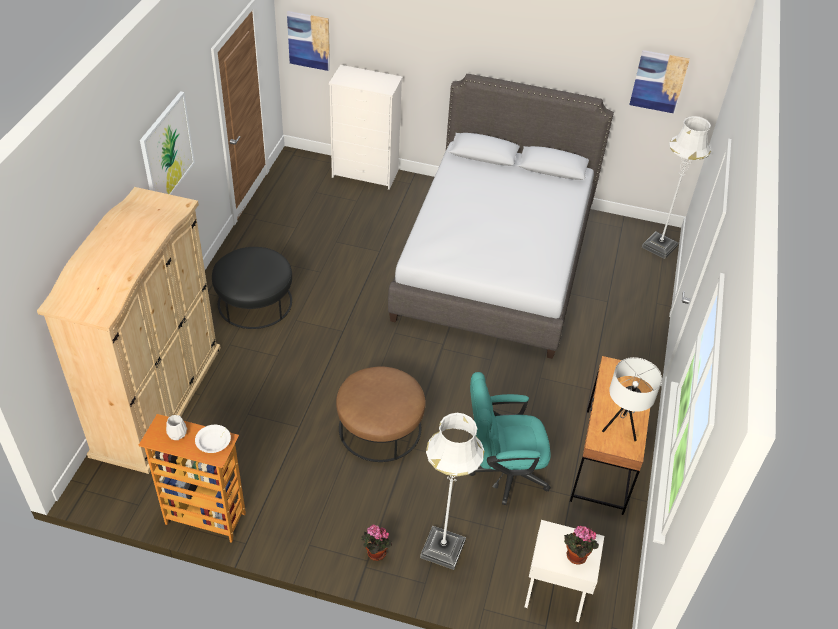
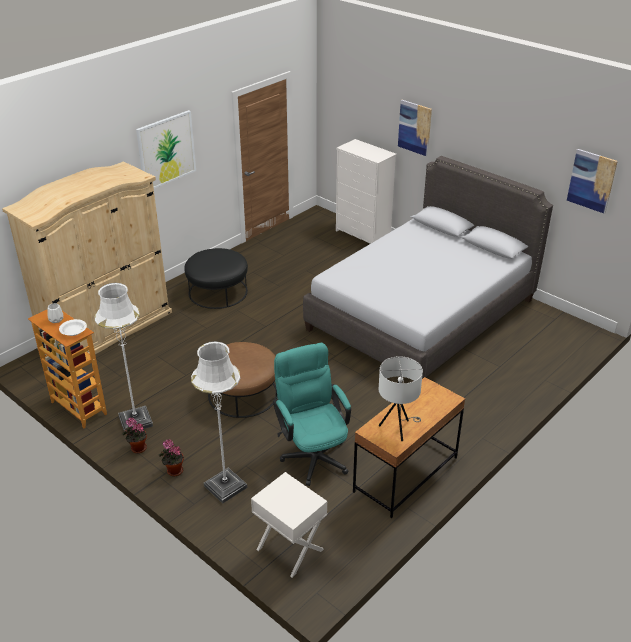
camera: 30 degrees right, 10 degrees down
picture [287,11,330,71] -> picture moved to [398,100,432,156]
turquoise office chair [470,372,551,505] -> turquoise office chair turned 45 degrees clockwise [273,343,351,486]
potted plant [564,526,599,565] -> potted plant moved to [122,417,147,453]
white floor lamp [642,116,711,259] -> white floor lamp moved to [95,283,153,432]

